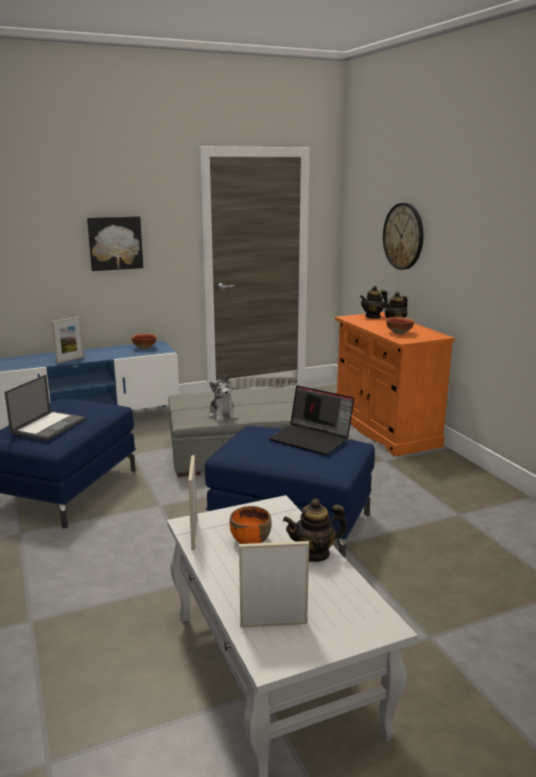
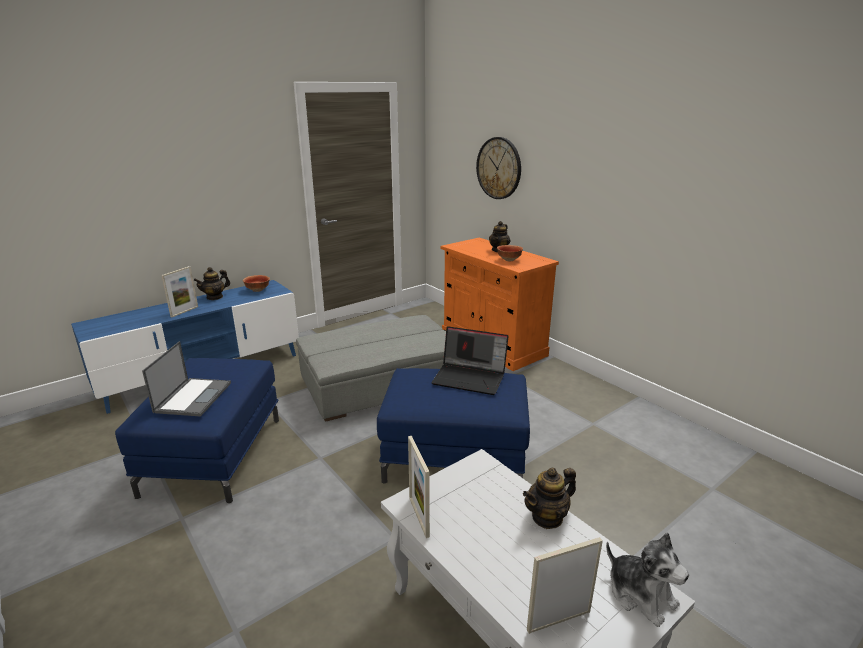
camera: 15 degrees left, 5 degrees up
picture [87,216,143,271] -> none
plush toy [209,375,237,422] -> plush toy moved to [606,533,689,627]
orange bowl [230,506,271,544] -> none
teapot [360,286,388,319] -> teapot moved to [194,267,230,300]

